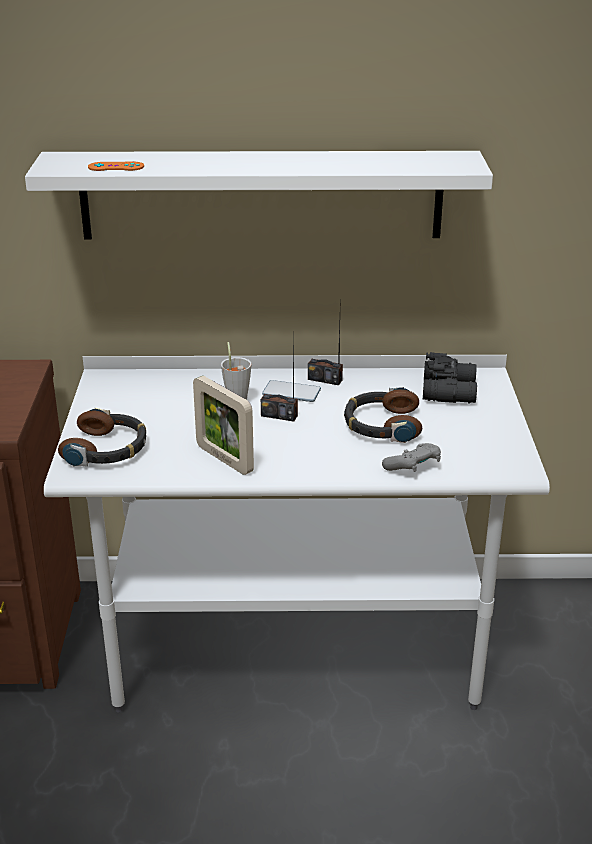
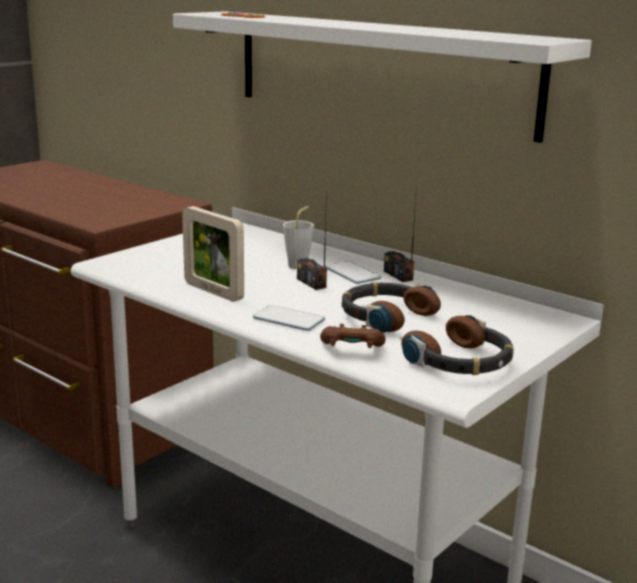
camera: 40 degrees right, 10 degrees down
headphones [58,408,146,467] -> headphones moved to [401,315,514,375]
picture frame [193,376,254,475] -> picture frame turned 45 degrees counterclockwise [182,206,244,302]
grey game controller [382,443,441,472] -> brown game controller [320,324,386,348]
black binoculars [423,352,477,403] -> none
none -> phone [253,305,325,331]

